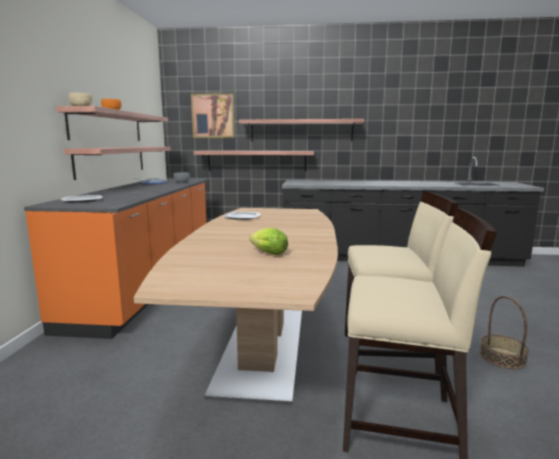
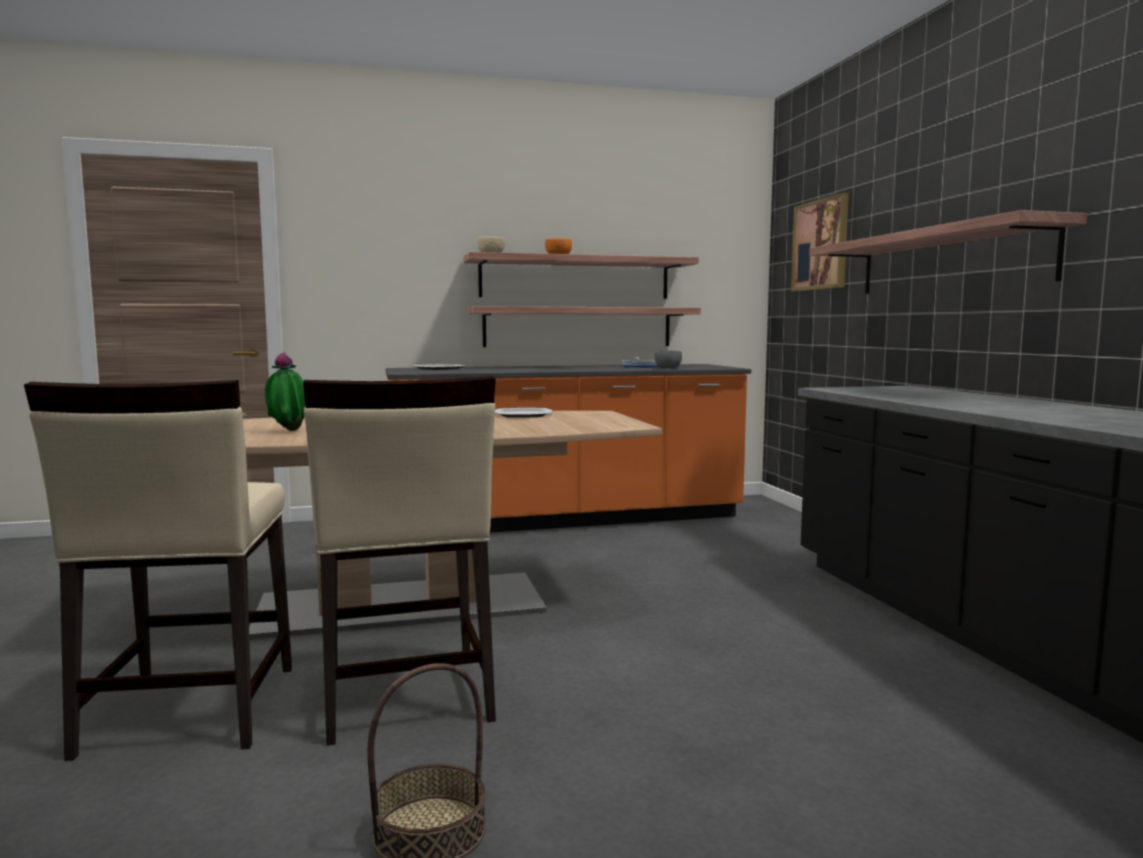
camera: 70 degrees right, 5 degrees down
shelf [193,151,314,171] -> none
lettuce [249,228,288,255] -> potted plant [265,352,306,431]

